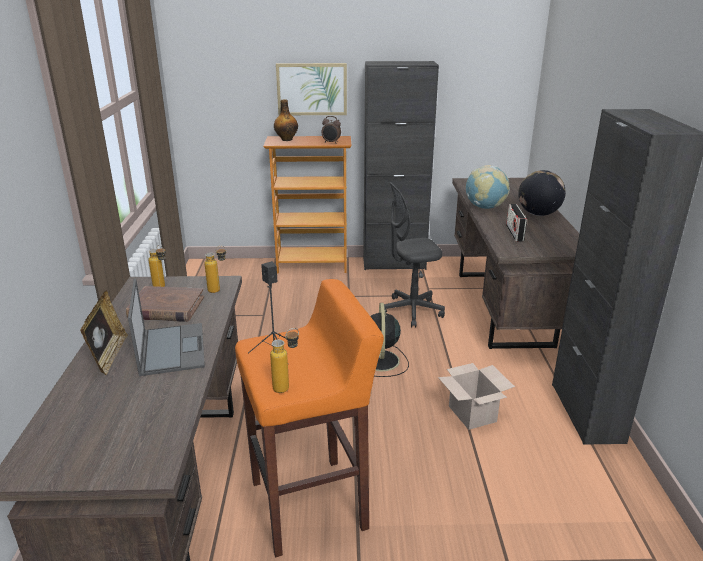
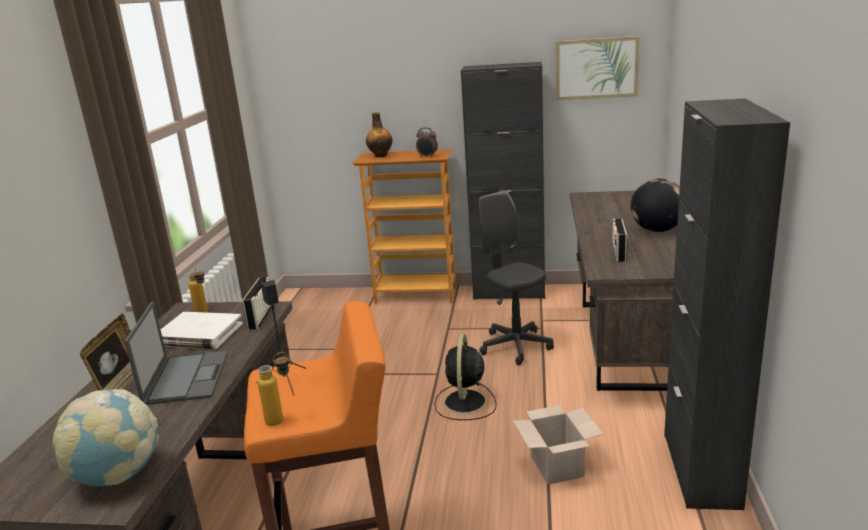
camera: 10 degrees right, 5 degrees down
brown book [126,286,204,322] -> white book [161,312,243,349]
bottle [205,246,226,293] -> radio [242,277,271,330]
picture [276,63,347,115] -> picture moved to [556,36,640,100]
grey office chair [384,182,445,328] -> grey office chair turned 60 degrees clockwise [479,190,554,365]
globe [466,165,510,209] -> globe moved to [53,389,159,486]

